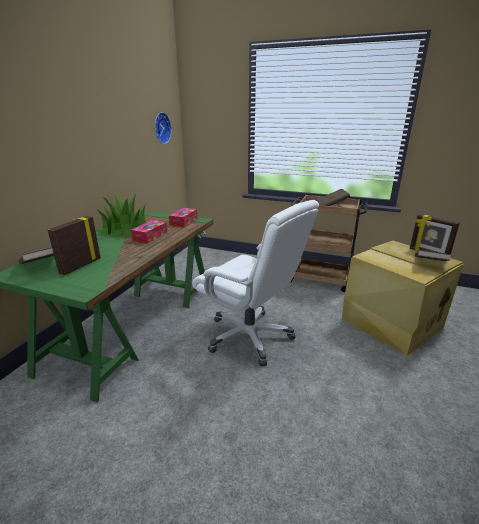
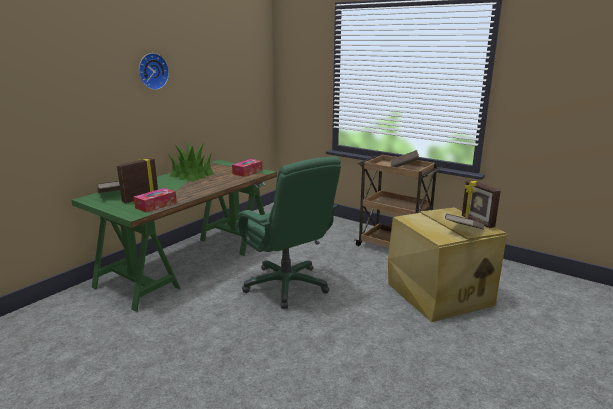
camera: 15 degrees right, 5 degrees down
tissue box [131,220,167,244] -> tissue box moved to [134,188,177,212]
wall clock [155,112,172,144] -> wall clock moved to [139,53,169,90]
white office chair [192,200,319,367] -> green office chair [235,157,341,309]

